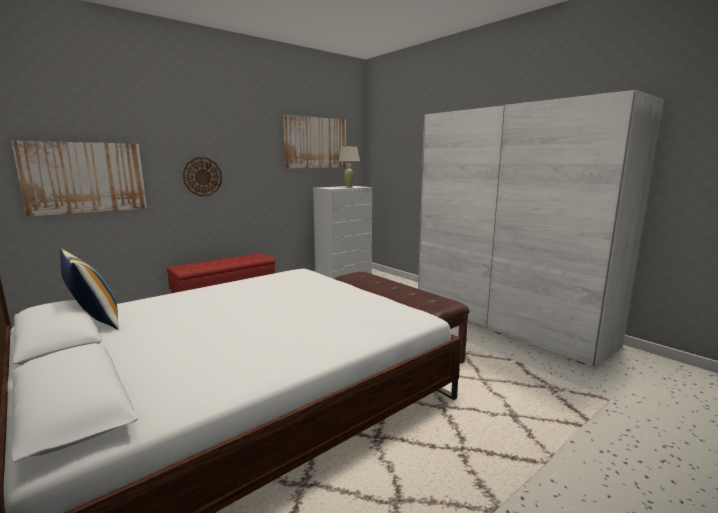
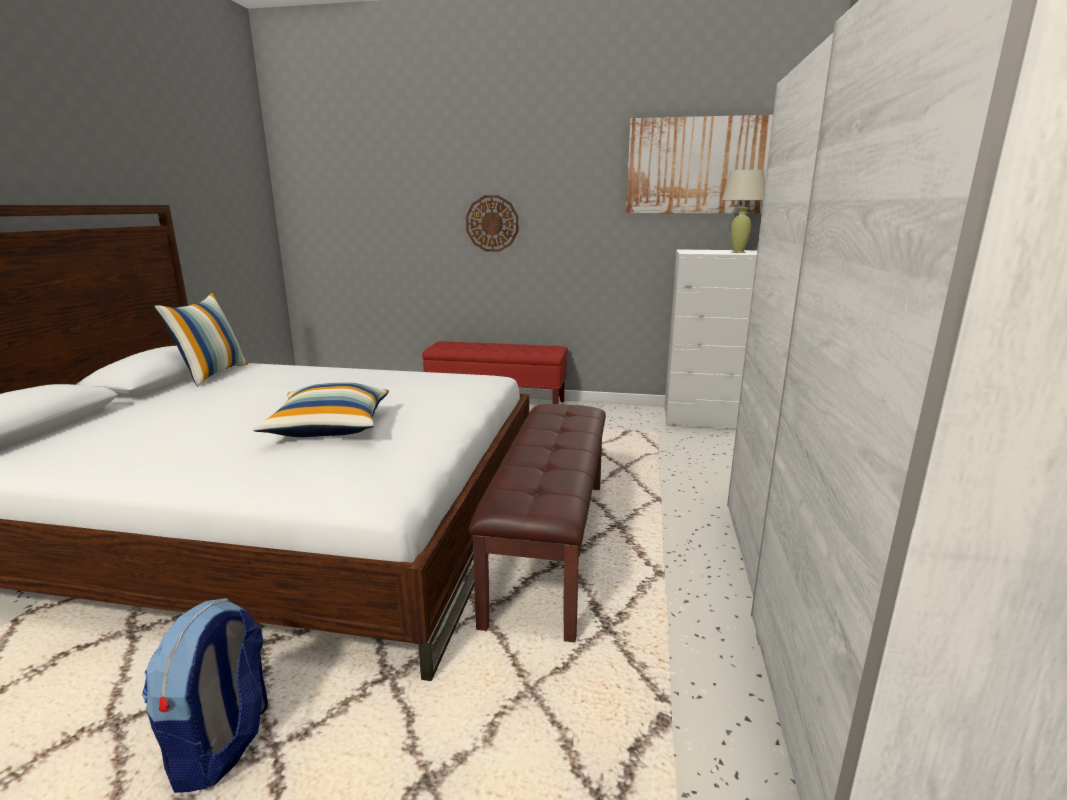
camera: 50 degrees right, 5 degrees up
picture [11,141,147,217] -> none
none -> backpack [142,598,268,793]
none -> pillow [253,382,389,437]

